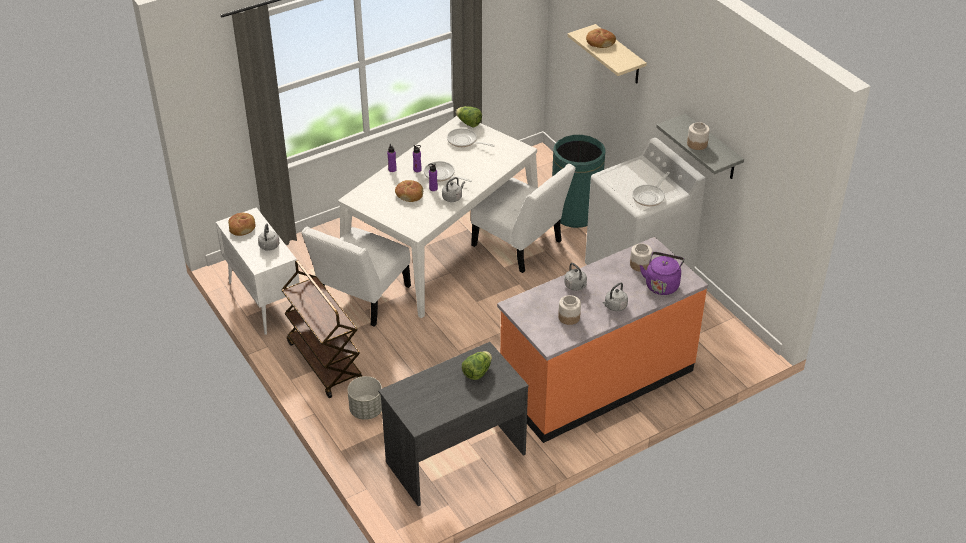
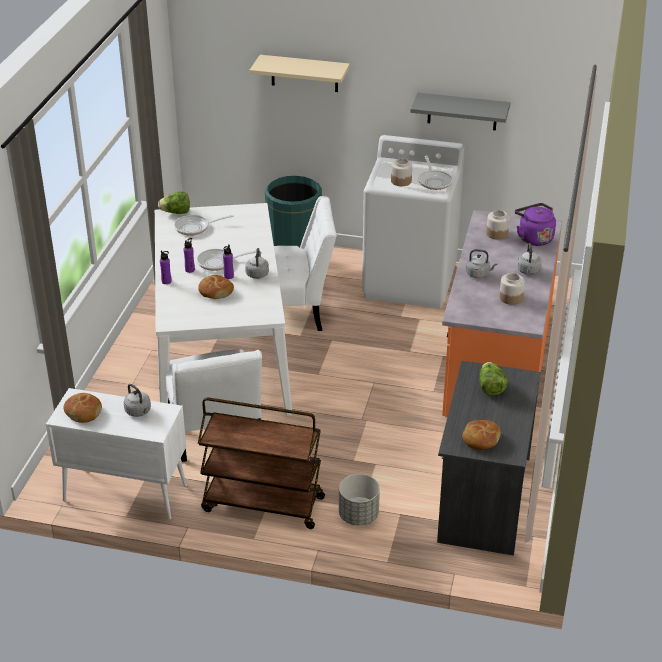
camera: 45 degrees left, 5 degrees down
bread [586,28,616,48] -> bread moved to [462,420,501,450]
jar [687,122,710,150] -> jar moved to [391,158,412,186]

